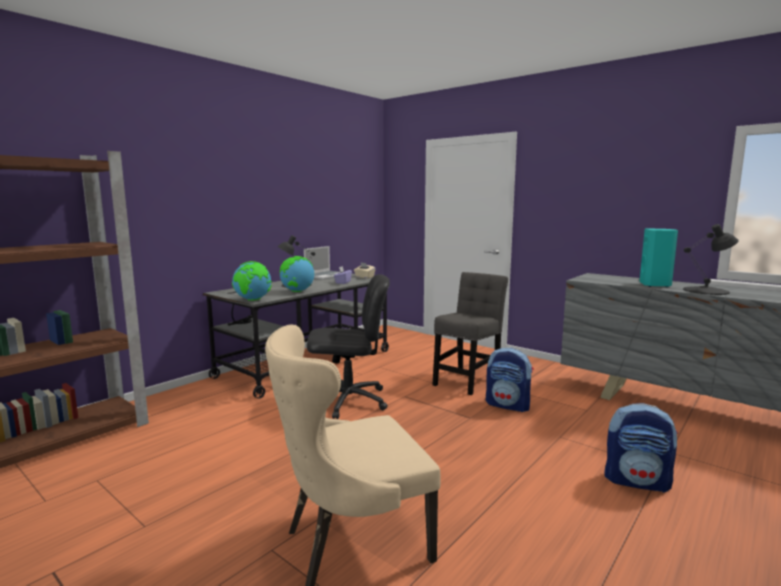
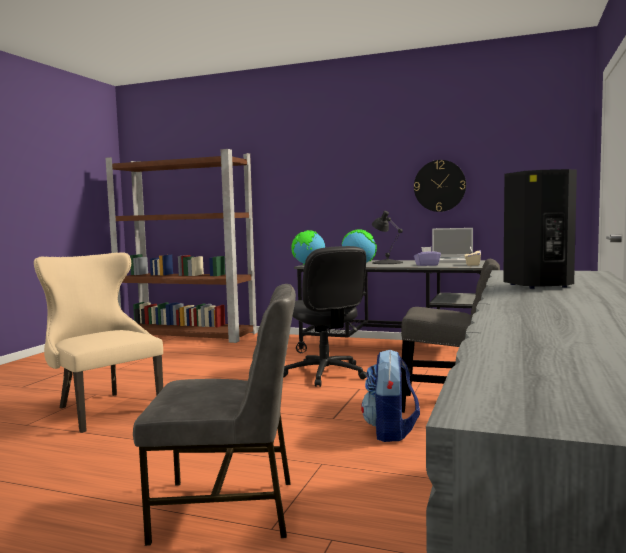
camera: 70 degrees right, 5 degrees down
backpack [604,403,678,493] -> grey chair [133,284,296,546]
turquoise speaker [639,228,678,287] -> black speaker [503,169,577,289]
black table lamp [683,224,739,295] -> none
none -> wall clock [414,160,466,212]

